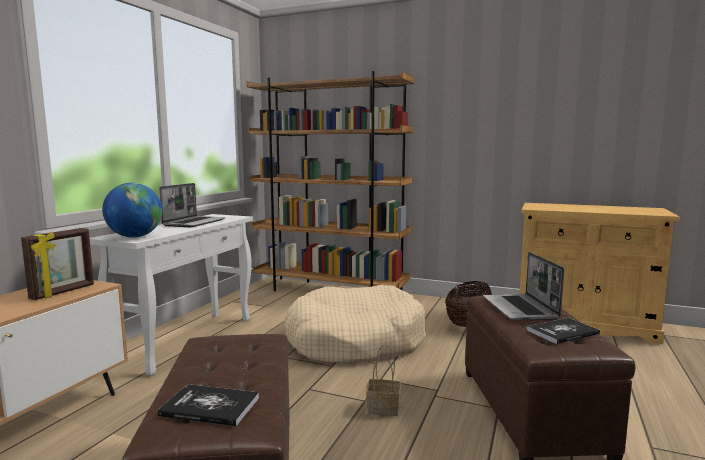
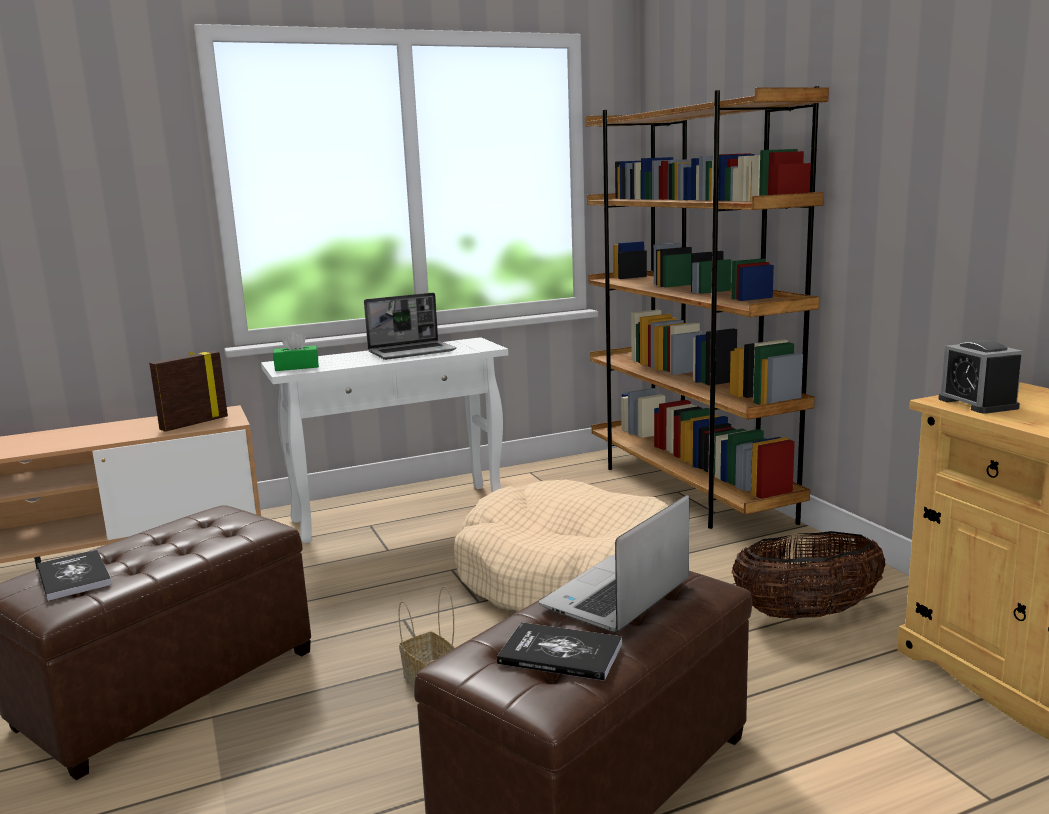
camera: 45 degrees right, 5 degrees up
picture frame [21,228,94,300] -> picture frame turned 150 degrees clockwise [149,351,228,432]
globe [102,183,162,238] -> green tissue box [273,332,319,371]
none -> alarm clock [938,340,1023,414]

